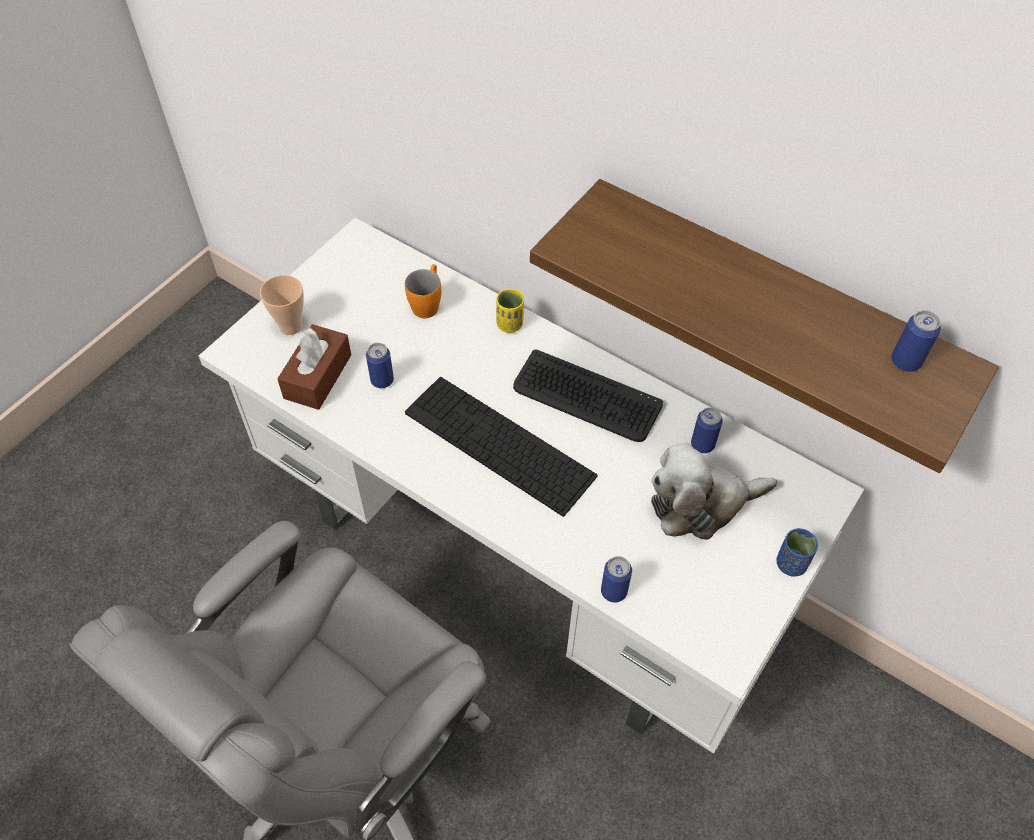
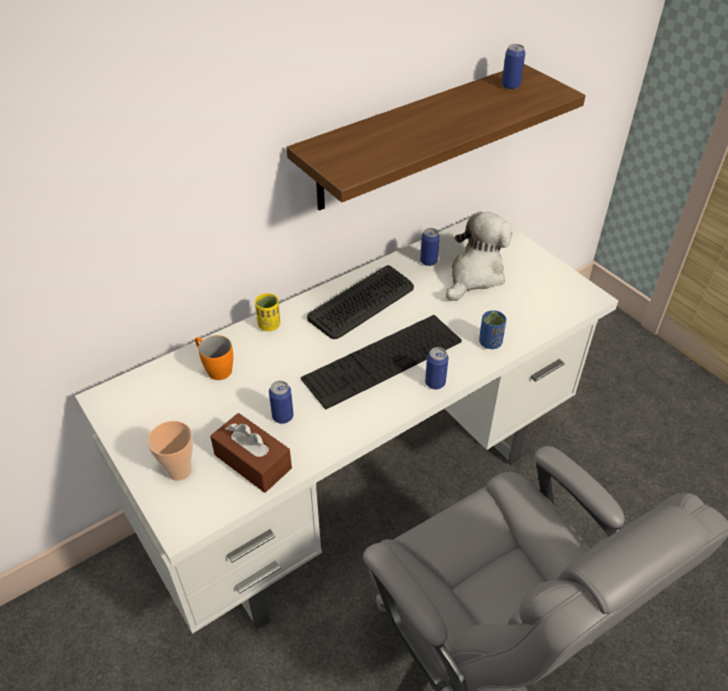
camera: 70 degrees left, 10 degrees down
can [601,556,632,602] -> can moved to [425,347,449,389]
plush toy [651,443,777,540] -> plush toy turned 150 degrees counterclockwise [446,212,512,301]
blue cup [777,528,818,577] -> blue cup moved to [479,310,506,349]

